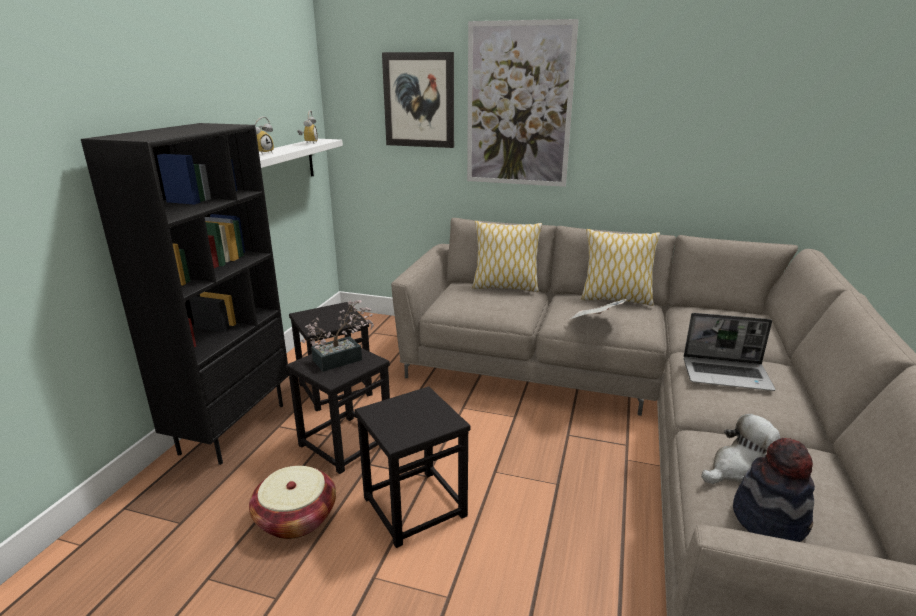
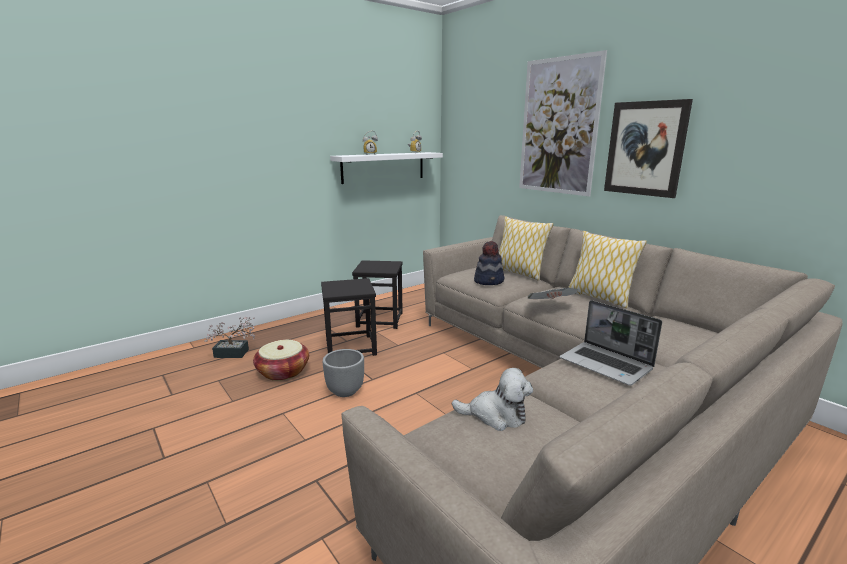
camera: 35 degrees right, 5 degrees down
black bookcase [81,123,289,465] -> none
potted plant [301,300,374,372] -> potted plant moved to [204,316,255,358]
black stool [355,386,470,548] -> grey planter [323,349,364,397]
picture [382,52,454,148] -> picture moved to [604,99,693,198]
hat [733,438,815,542] -> hat moved to [474,241,504,285]

